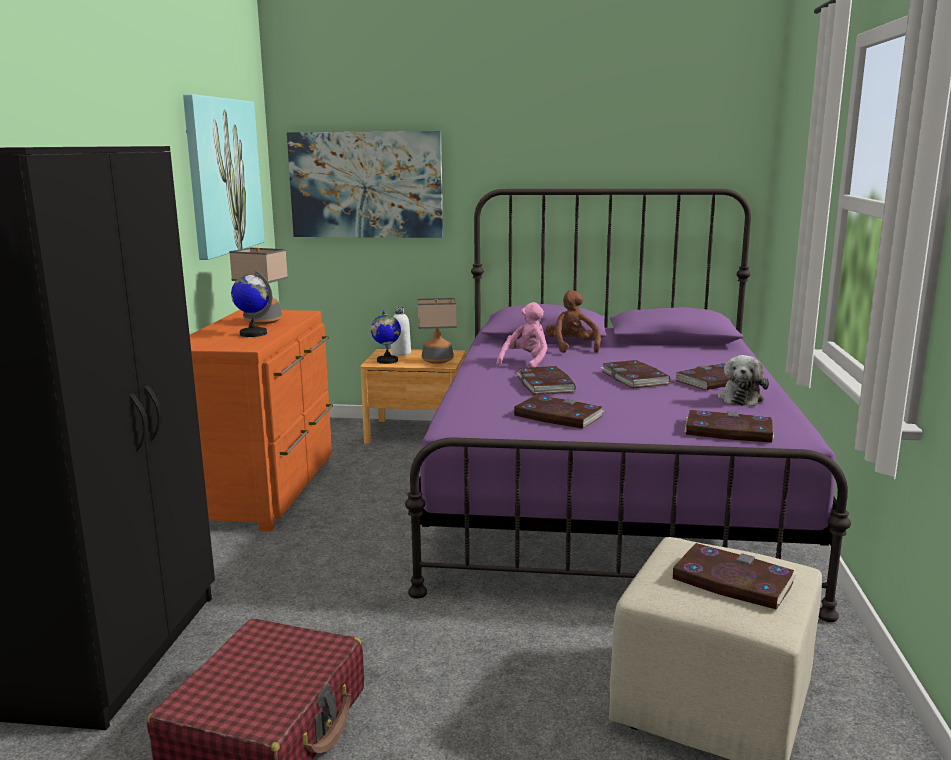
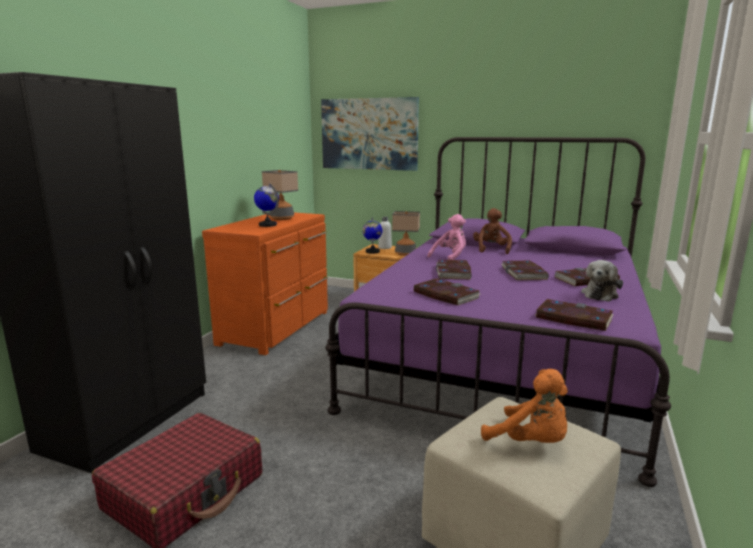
camera: 15 degrees right, 0 degrees up
picture [183,94,265,260] -> none
book [671,543,796,610] -> orange plush toy [481,369,568,443]

